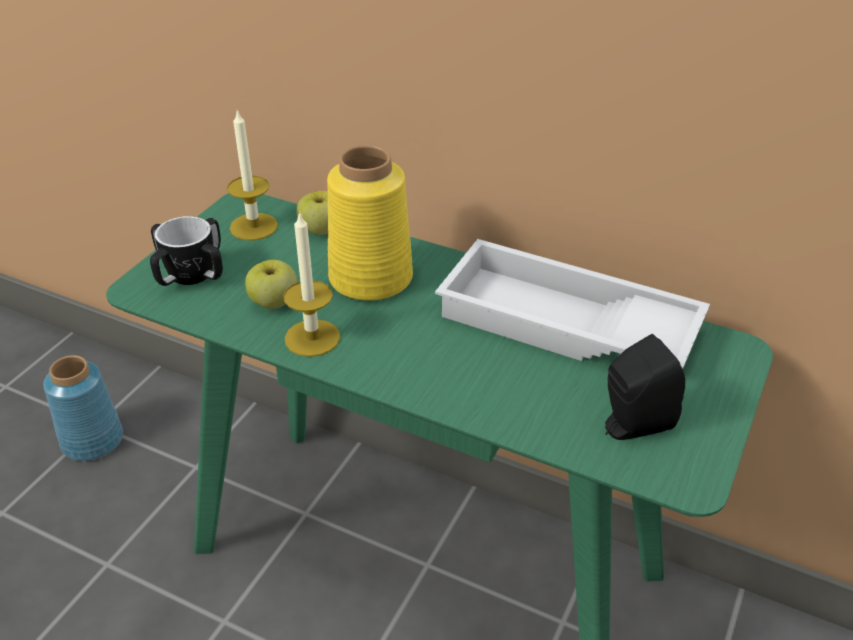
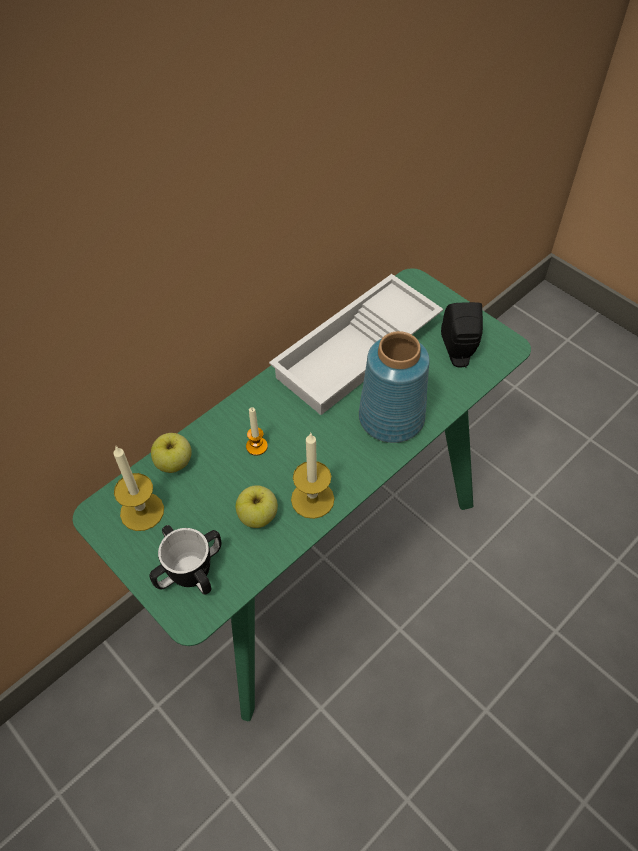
camera: 70 degrees left, 15 degrees up
blue vase [43,355,123,461] -> blue vase moved to [359,331,430,443]
yellow vase [327,145,413,301] -> candle [246,408,268,456]

